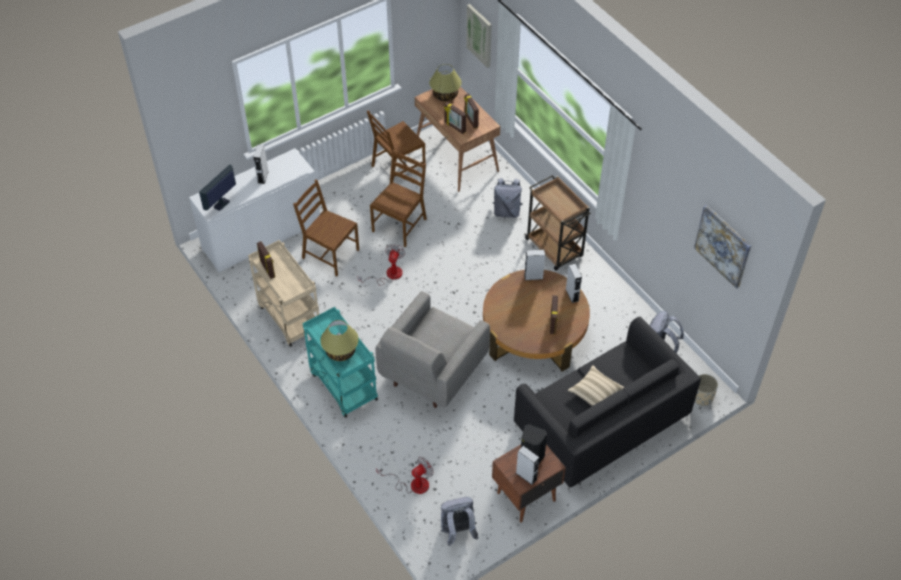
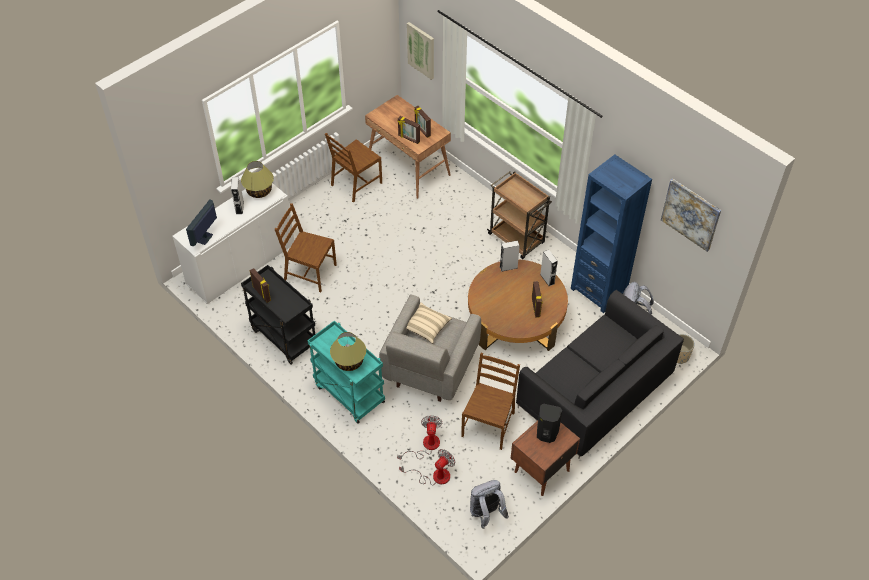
camera: 10 degrees left, 0 degrees up
beige cart [248,240,319,347] -> black cart [241,265,315,365]
fan [358,244,405,285] -> fan moved to [397,415,443,460]
brown chair [370,150,427,247] -> brown chair moved to [461,353,520,450]
table lamp [430,64,462,101] -> table lamp moved to [241,161,274,198]
grey backpack [493,178,523,218] -> none
grey speaker [516,446,539,485] -> none
beige pillow [568,365,624,406] -> beige pillow moved to [406,302,452,344]
none -> blue bookcase [571,154,652,313]

